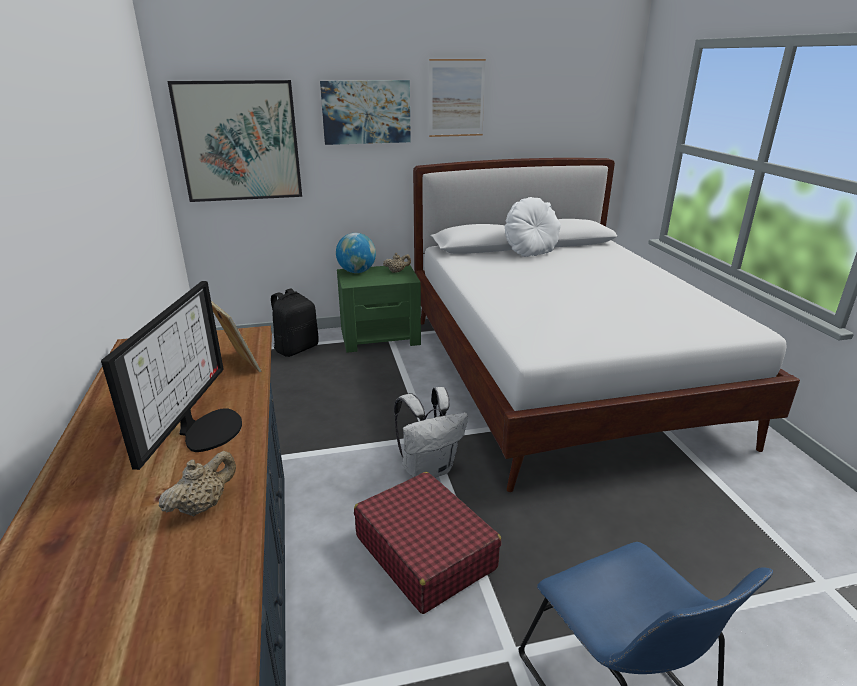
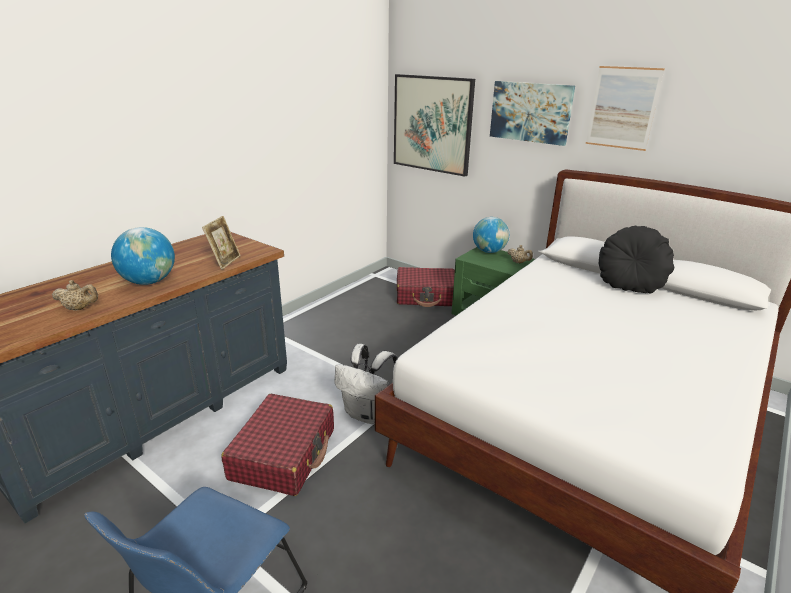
camera: 50 degrees right, 0 degrees up
monitor [101,281,242,470] -> globe [111,227,175,285]
black backpack [271,288,319,357] -> red suitcase [397,267,455,307]
white pillow [505,197,561,257] -> black pillow [598,226,674,293]

